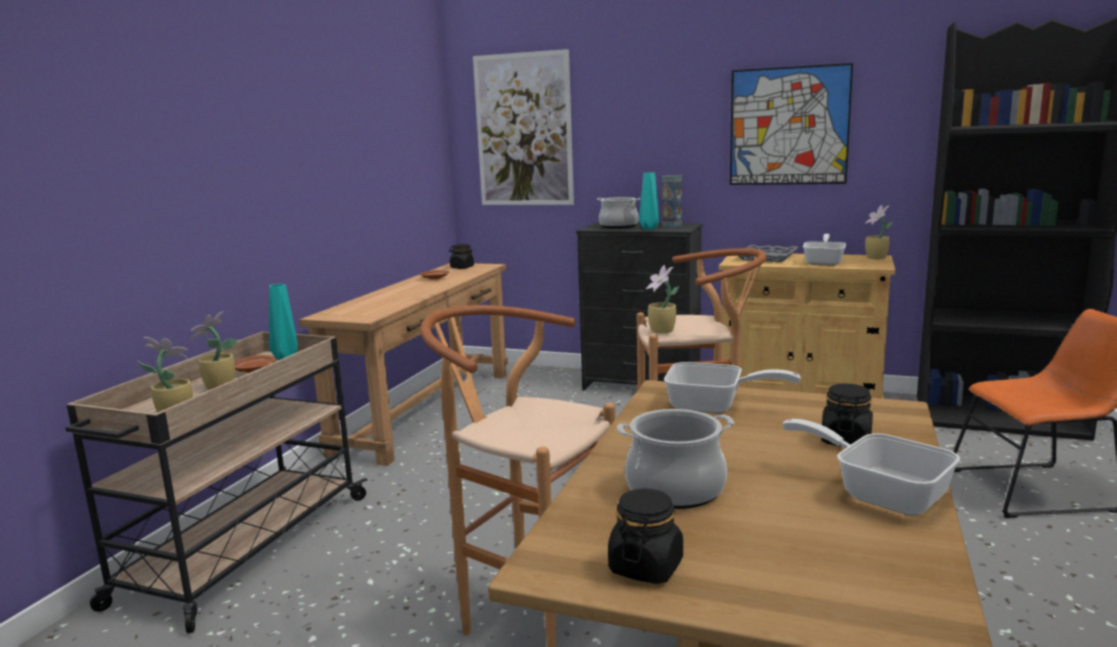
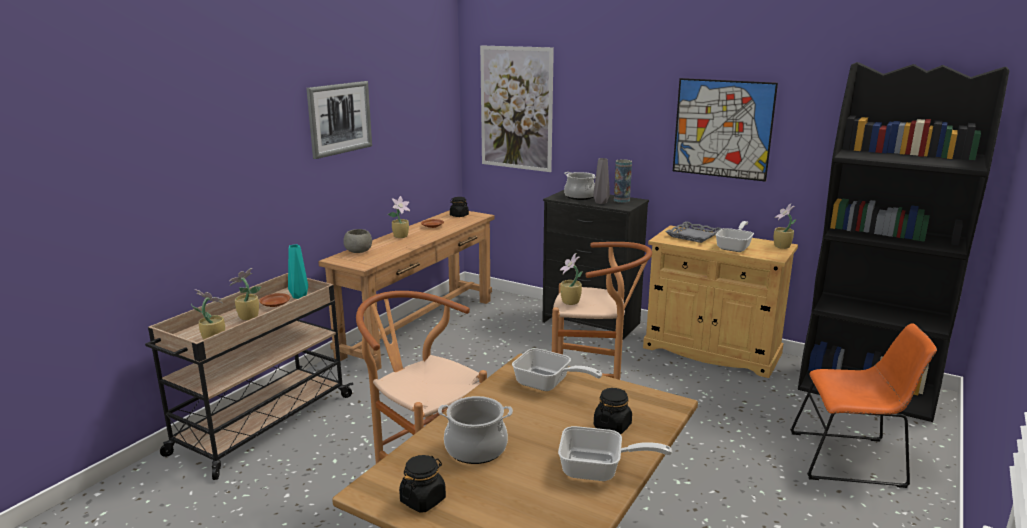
camera: 10 degrees right, 5 degrees up
turquoise vase [639,172,659,230] -> grey vase [593,158,610,204]
frying pan [782,419,960,516] -> frying pan turned 135 degrees clockwise [558,426,672,481]
none -> picture [306,81,372,159]
none -> grey bowl [343,229,372,253]
none -> potted plant [388,196,410,238]

